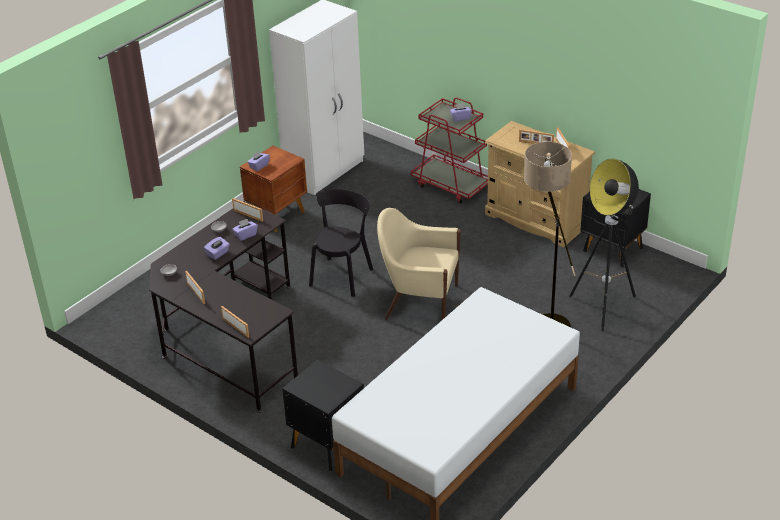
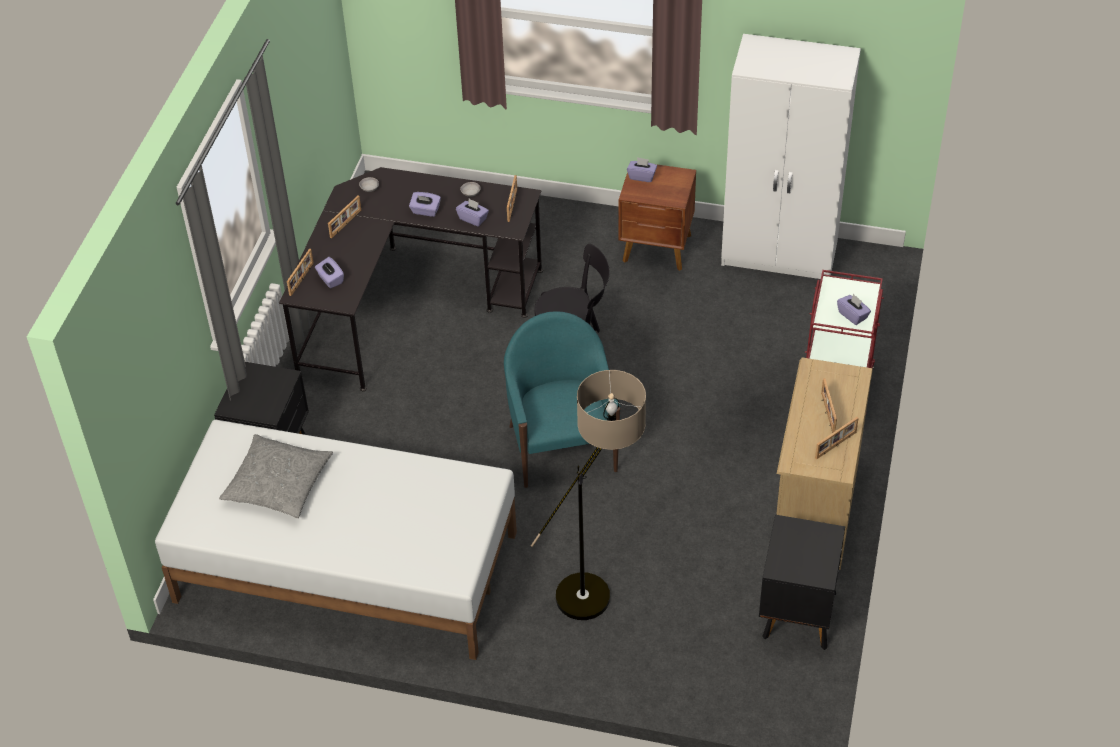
camera: 65 degrees right, 10 degrees up
beige armchair [377,208,461,320] -> turquoise armchair [504,311,620,488]
floor lamp [569,159,639,331] -> none
none -> grey pillow [219,434,333,518]
none -> purple tissue box [315,257,344,289]

